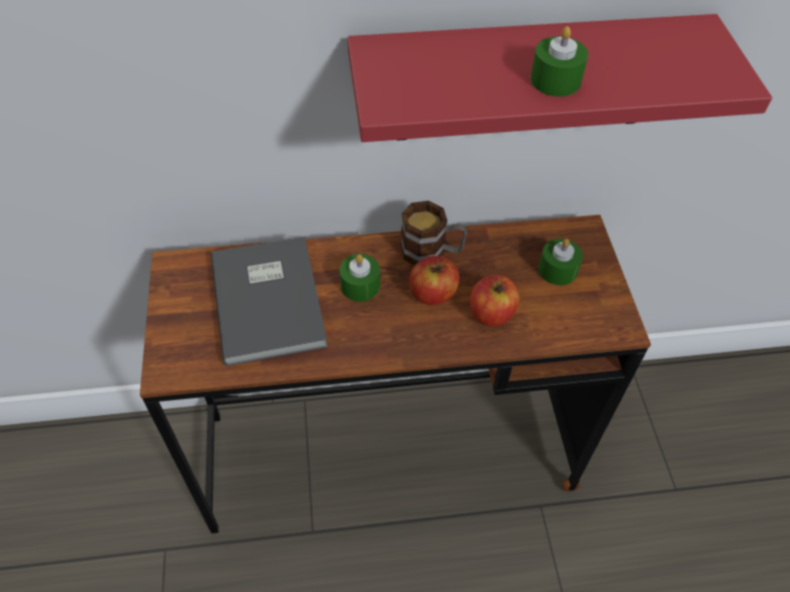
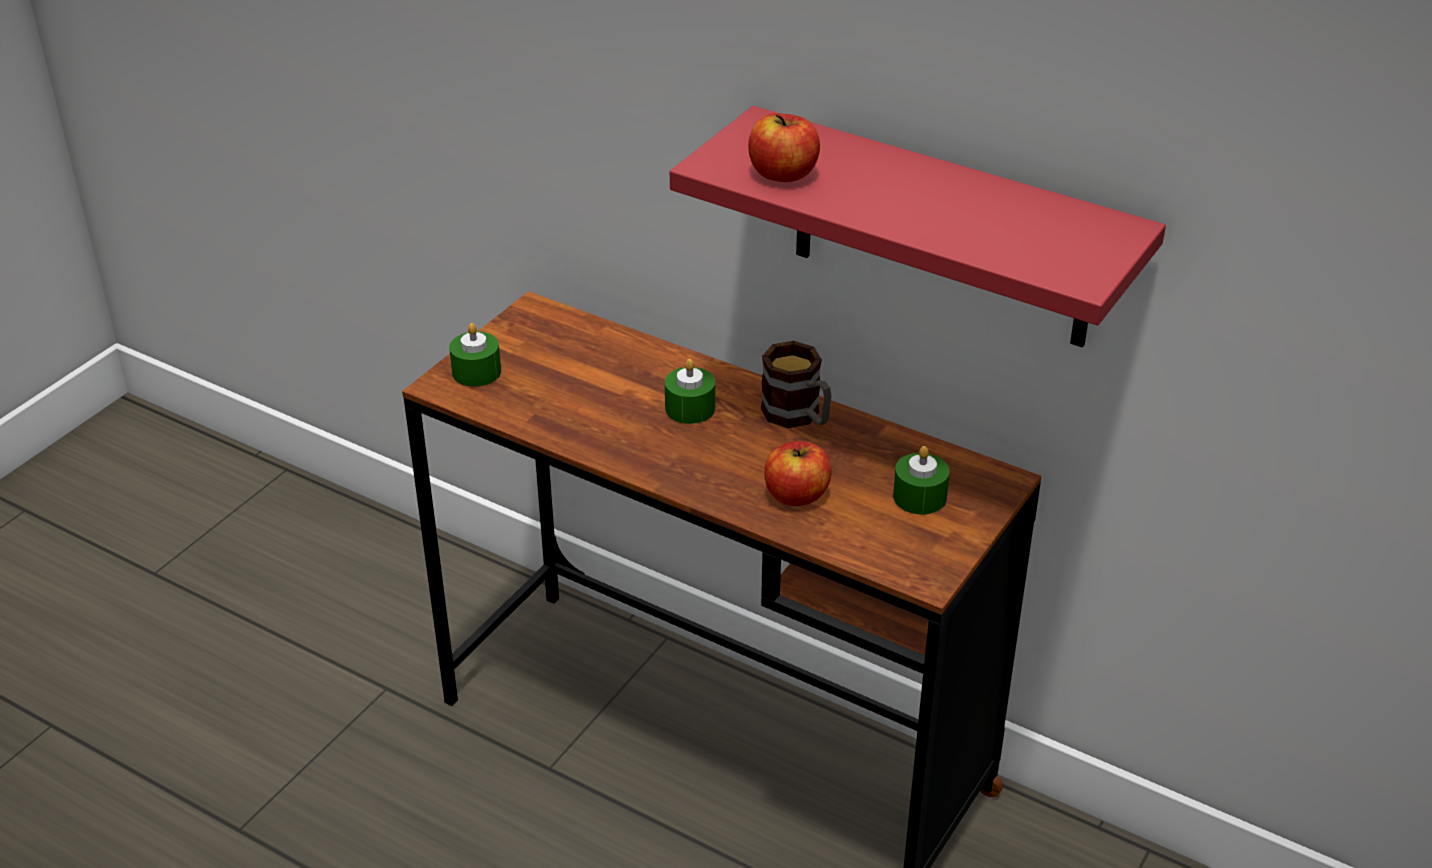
camera: 40 degrees right, 15 degrees down
grey book [211,237,328,366] -> none
apple [409,256,460,305] -> apple moved to [748,113,820,182]
green candle [530,26,588,97] -> green candle moved to [449,323,501,387]

